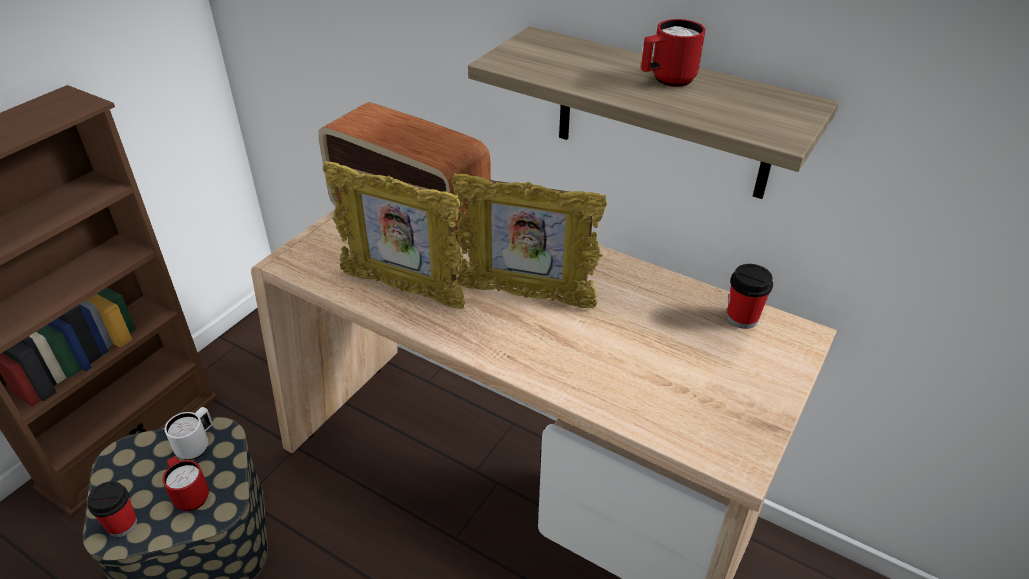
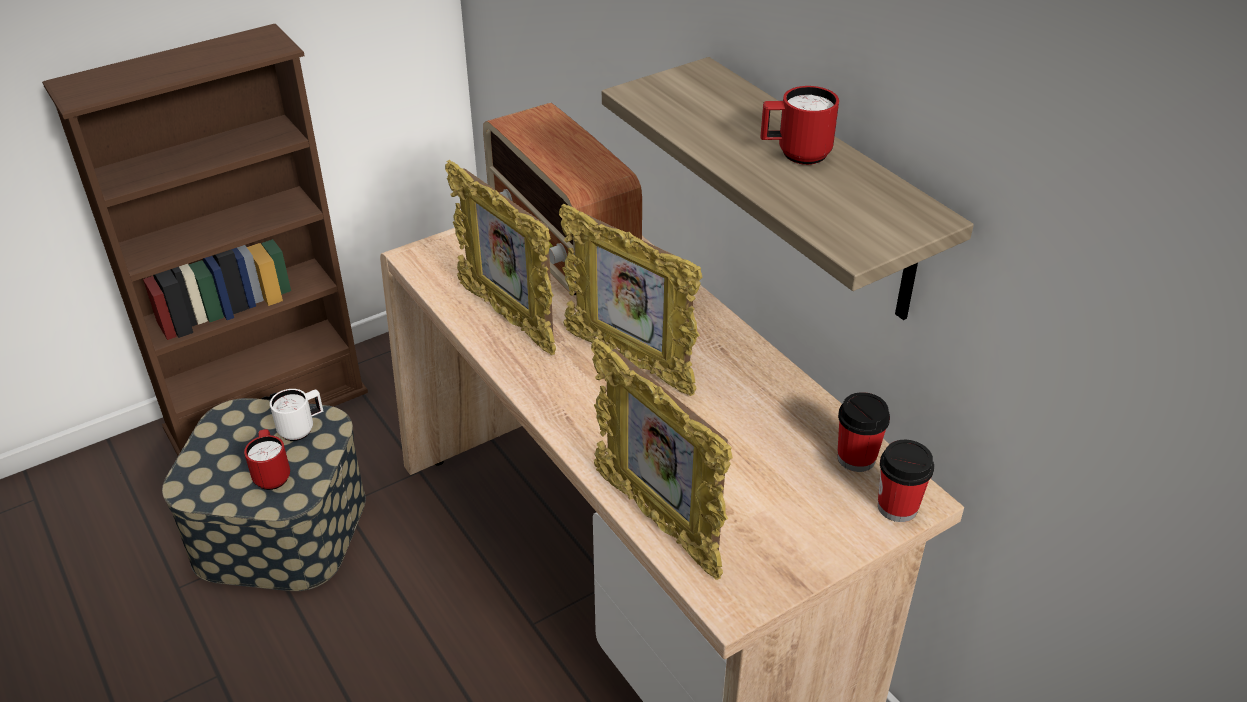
camera: 25 degrees right, 0 degrees up
cup [88,481,137,537] -> cup moved to [878,440,934,522]
none -> picture frame [591,338,733,580]

